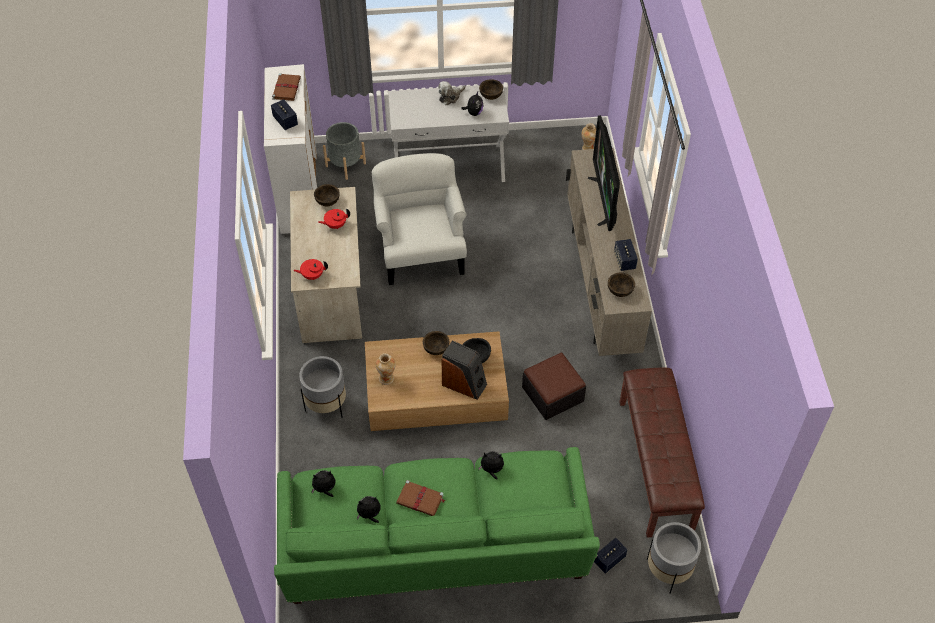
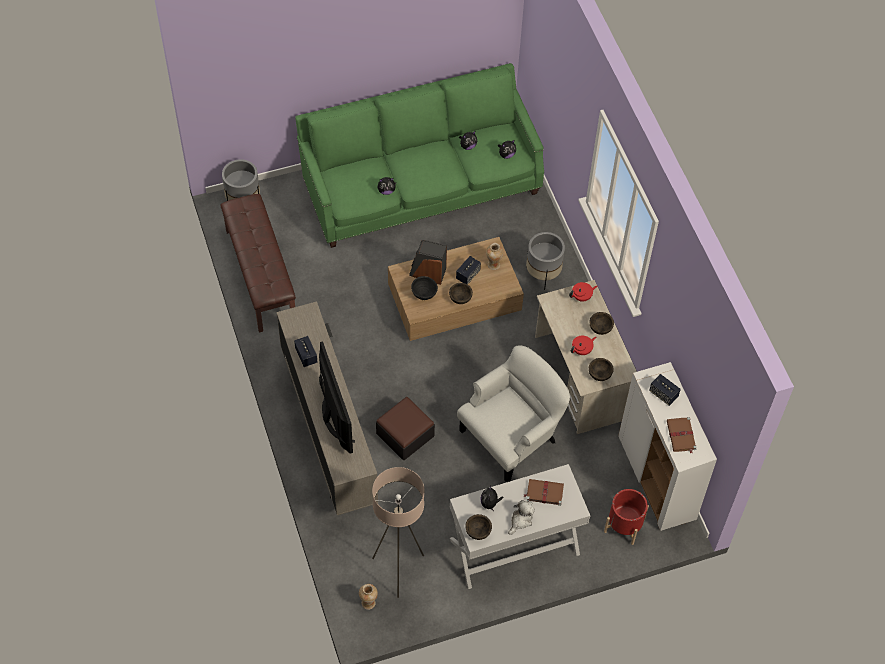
camera: 165 degrees right, 5 degrees up
grey planter [323,122,366,180] -> red planter [604,489,649,545]
white armchair [372,153,467,285] -> white armchair turned 105 degrees counterclockwise [457,345,570,482]
brown book [396,480,446,516] -> brown book moved to [523,479,564,506]
ottoman [522,353,586,420] -> ottoman moved to [376,397,435,460]
speaker [594,538,628,574] -> speaker moved to [456,256,481,284]
brown bowl [608,273,635,297] -> brown bowl moved to [590,312,614,335]
none -> beige floor lamp [372,467,425,598]

